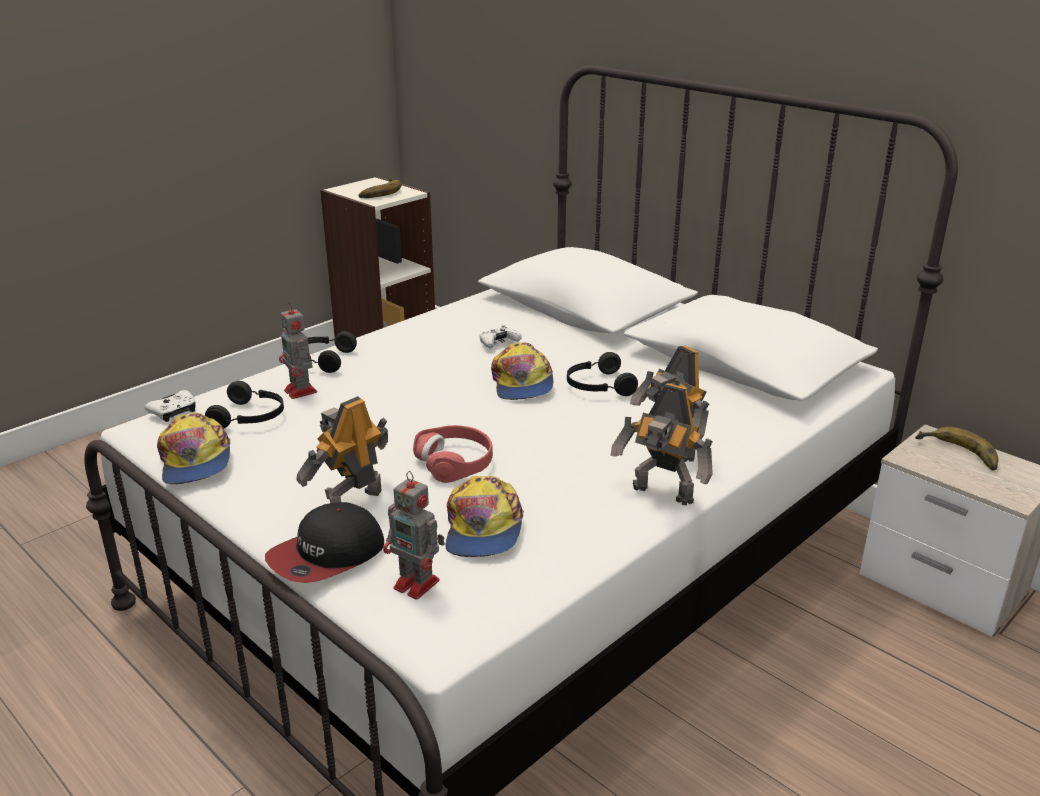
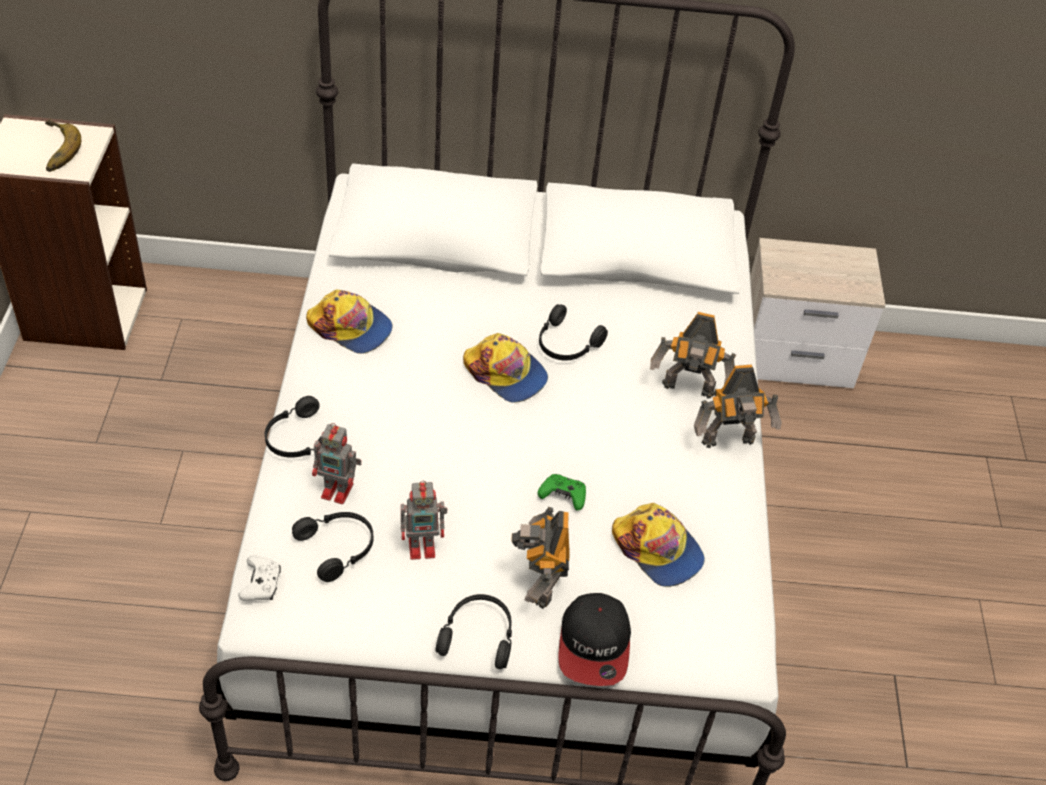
camera: 45 degrees left, 20 degrees up
cap [157,413,231,484] -> cap moved to [306,289,393,354]
toy robot [383,471,445,600] -> toy robot moved to [401,480,447,560]
red headphones [413,425,493,483] -> green game controller [538,474,586,510]
white game controller [479,325,522,349] -> none
banana [915,427,998,470] -> none
none -> black headphones [436,594,512,669]

